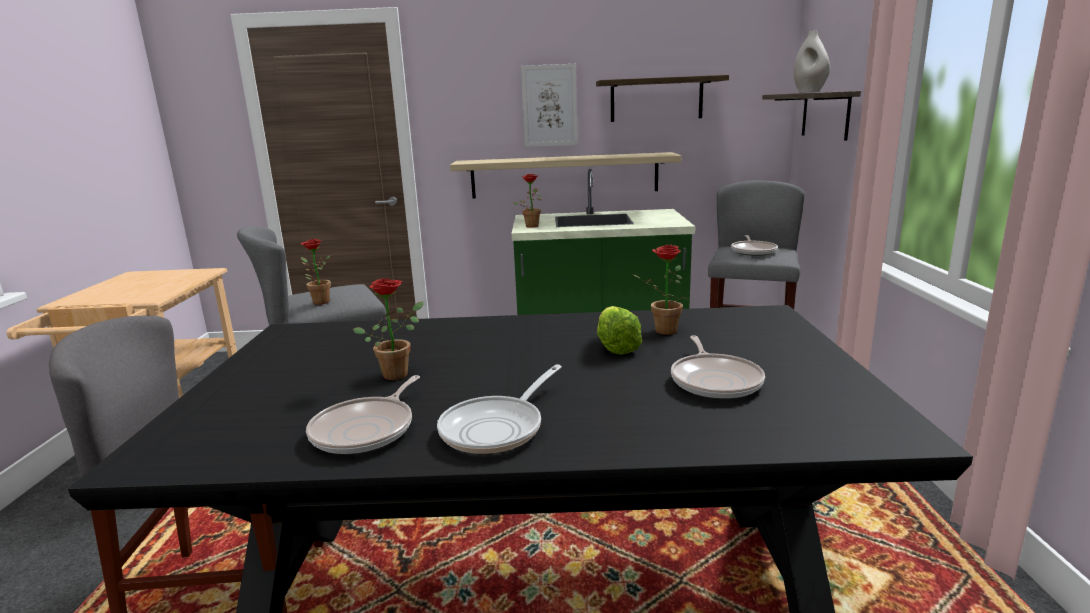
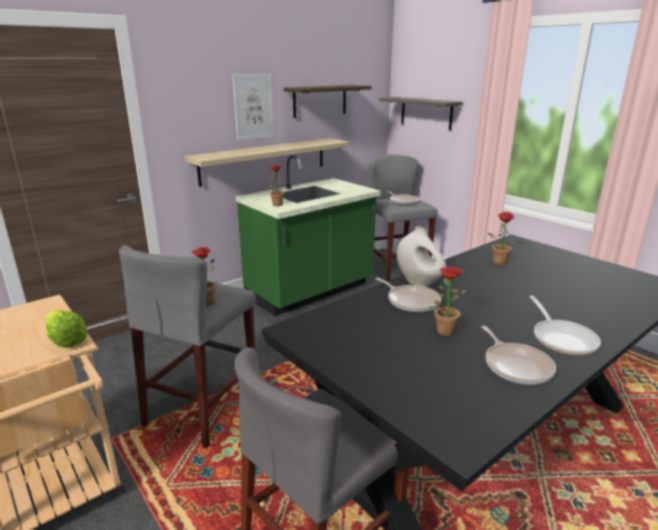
camera: 40 degrees left, 5 degrees up
lettuce [597,306,642,355] -> lettuce moved to [45,310,88,348]
frying pan [671,335,765,399] -> frying pan moved to [375,278,441,313]
white vase [794,31,830,93] -> white vase moved to [397,226,446,287]

